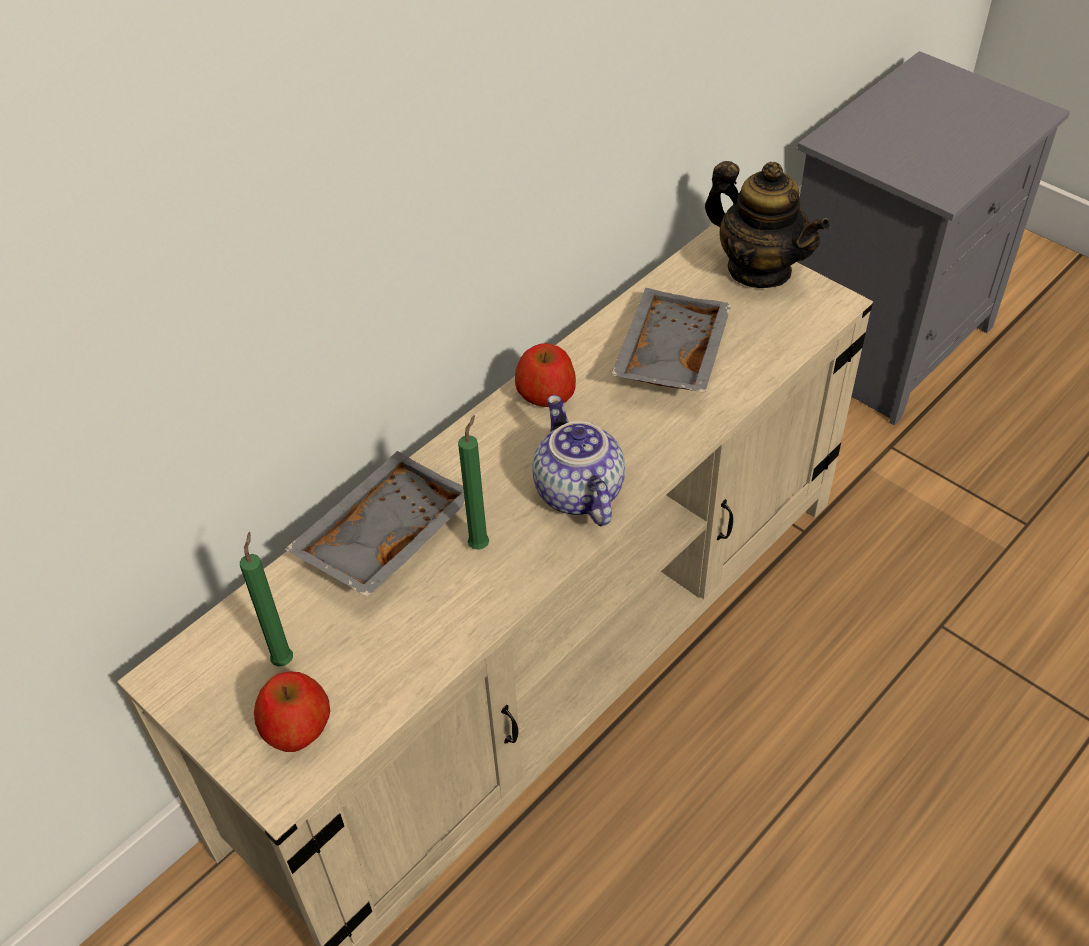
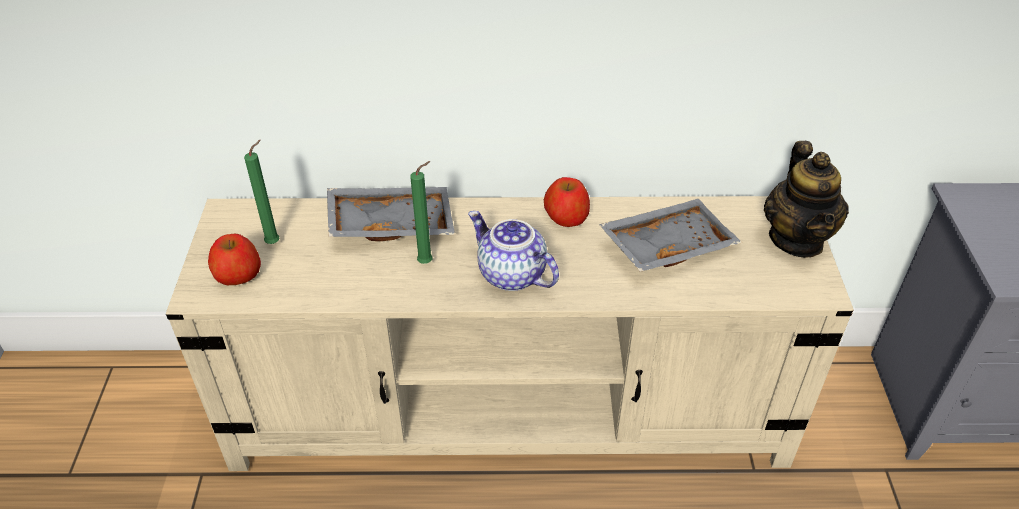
camera: 45 degrees right, 5 degrees down
teapot [532,395,625,526] -> teapot turned 75 degrees counterclockwise [468,211,559,291]

